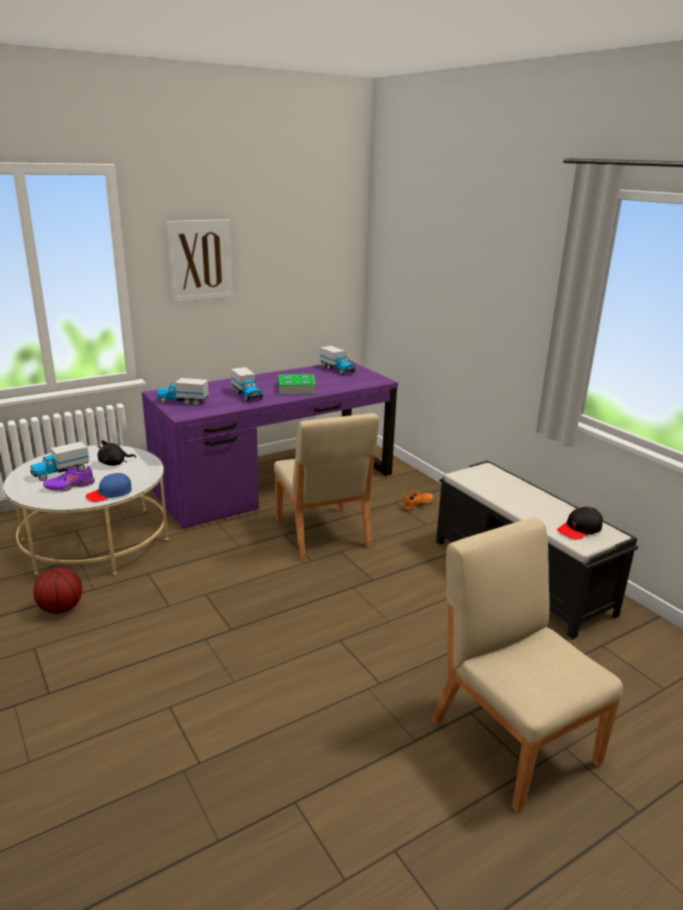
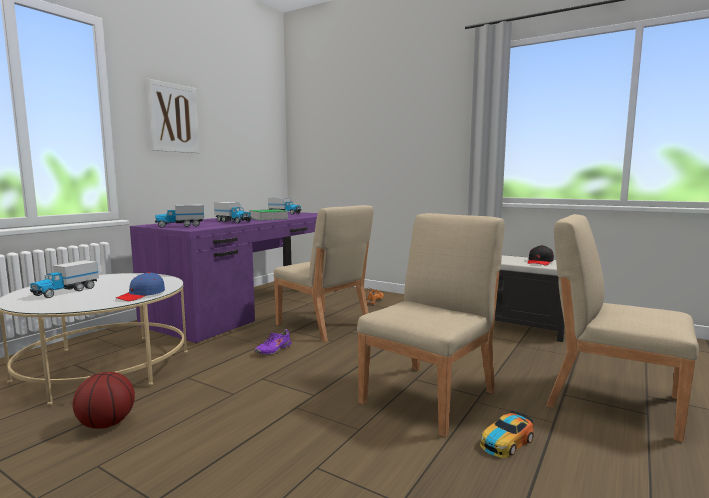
camera: 25 degrees left, 15 degrees down
purple shoe [43,466,95,492] -> purple shoe moved to [255,329,292,355]
black plush toy [97,440,136,466] -> none
none -> beige chair [357,213,505,437]
none -> toy car [480,411,534,458]

